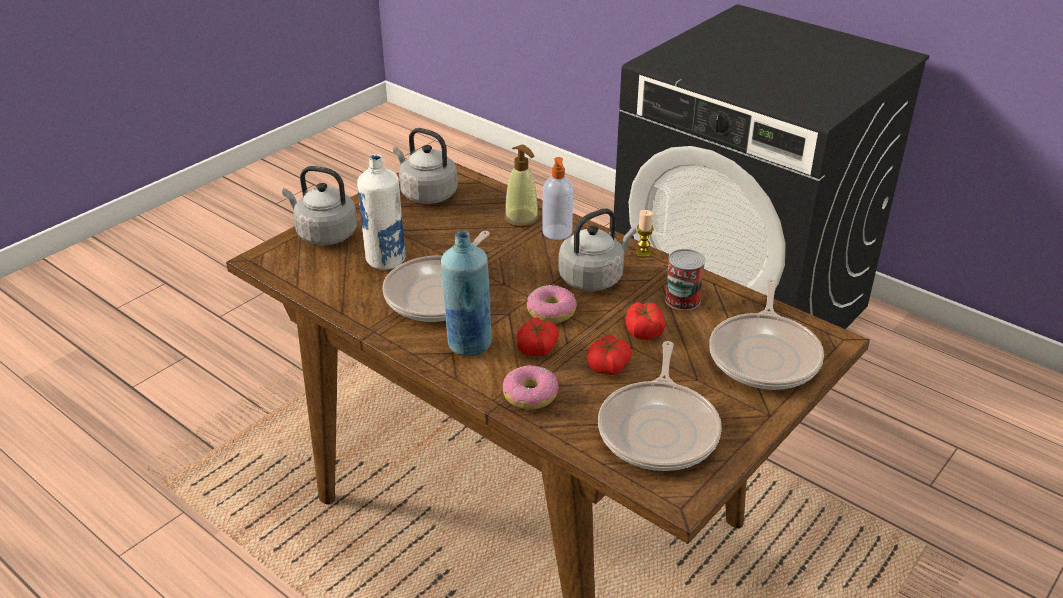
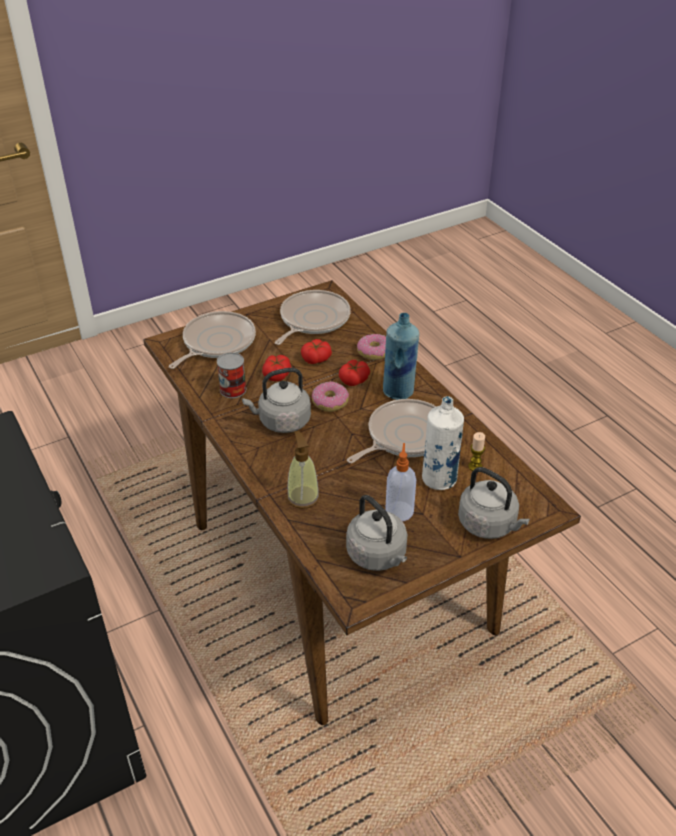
camera: 160 degrees left, 5 degrees up
soap dispenser [542,157,573,240] -> soap dispenser moved to [385,443,416,521]
candle [635,210,653,258] -> candle moved to [468,432,485,471]

